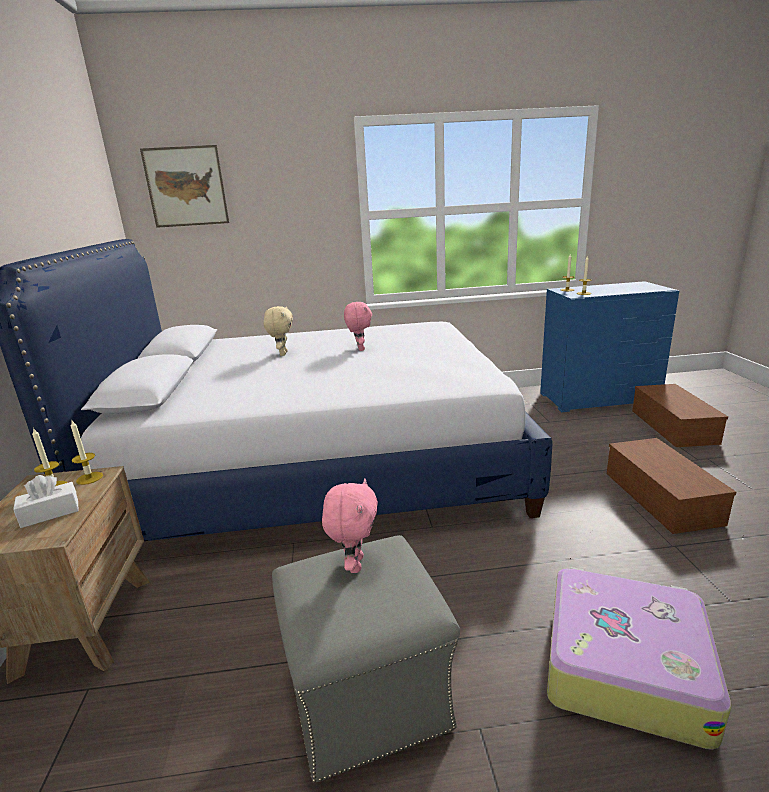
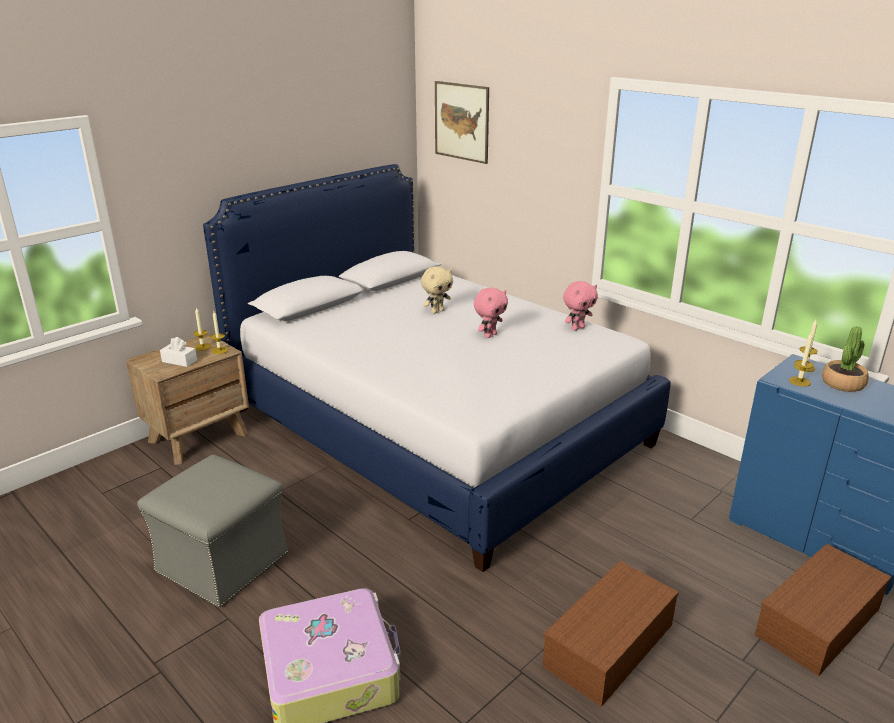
camera: 50 degrees right, 5 degrees up
pink plush toy [322,479,378,573] -> pink plush toy moved to [563,281,598,331]
none -> potted plant [822,326,868,392]

